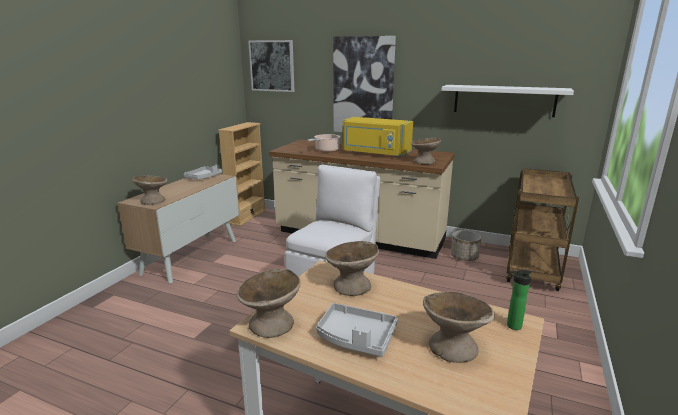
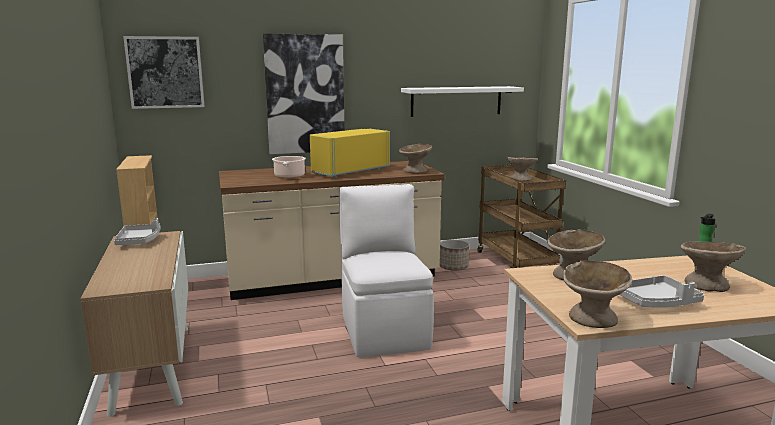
camera: 40 degrees left, 5 degrees down
beige bowl [132,175,168,205] -> beige bowl moved to [507,157,538,181]
yellow microwave [343,117,413,157] -> yellow microwave turned 150 degrees clockwise [310,129,390,178]

